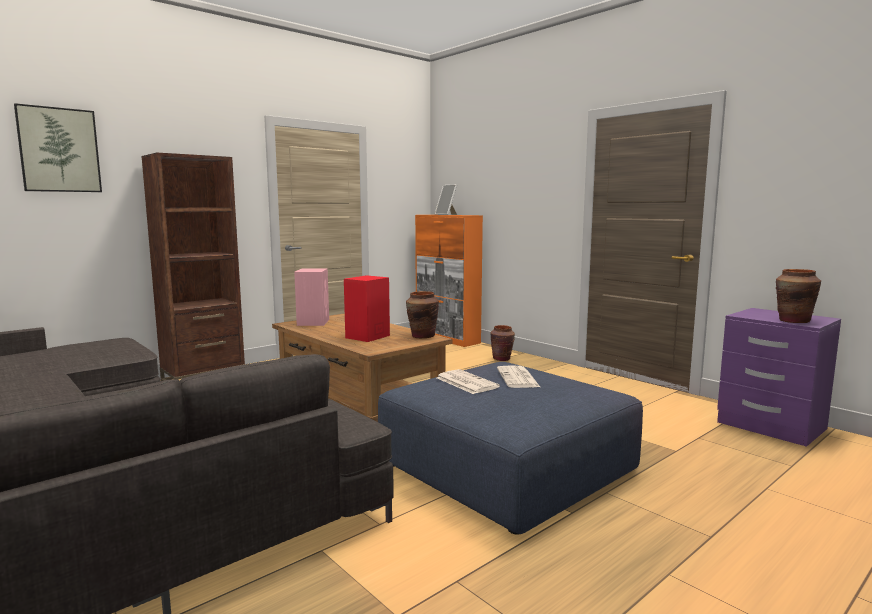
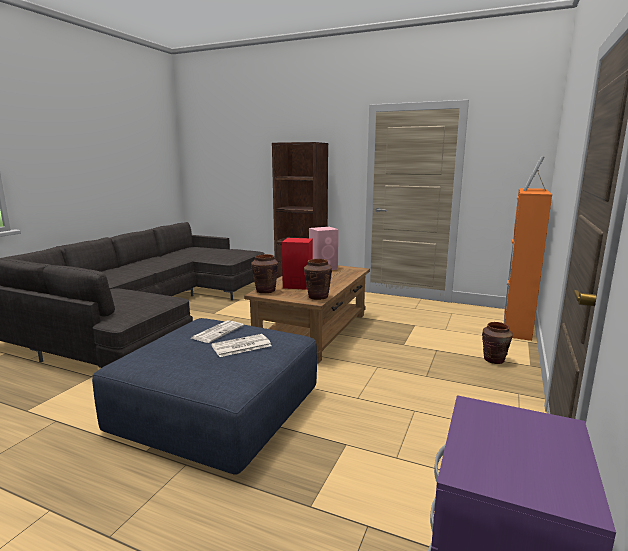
camera: 65 degrees right, 5 degrees up
picture [14,103,102,192] -> none
brown vase [776,269,821,323] -> brown vase moved to [251,254,278,293]

